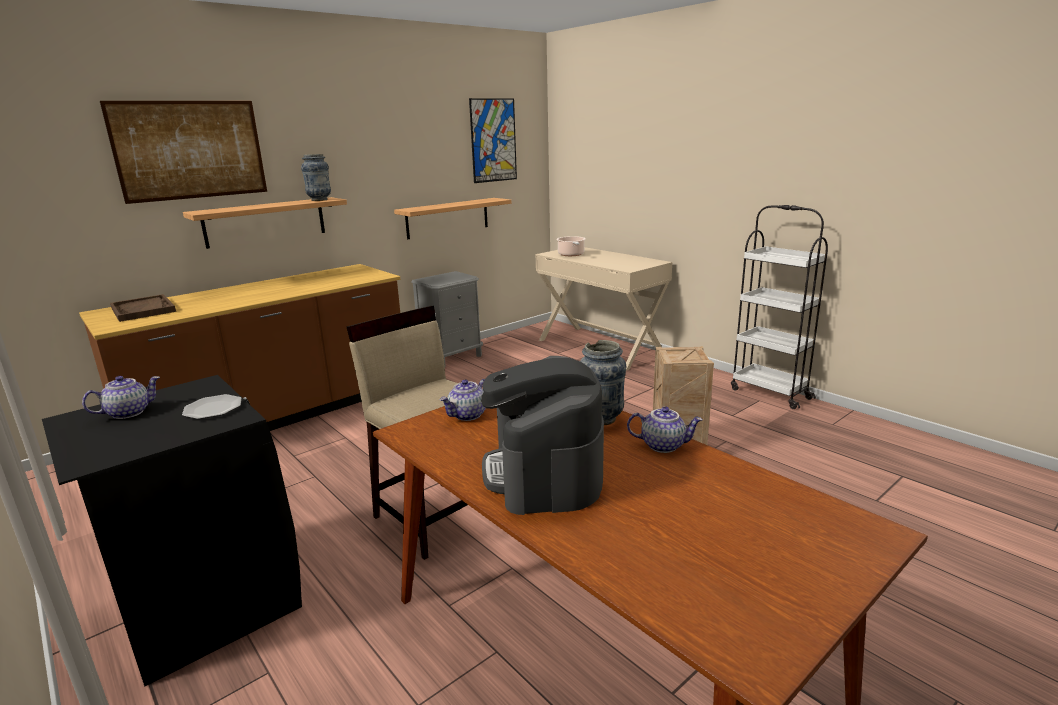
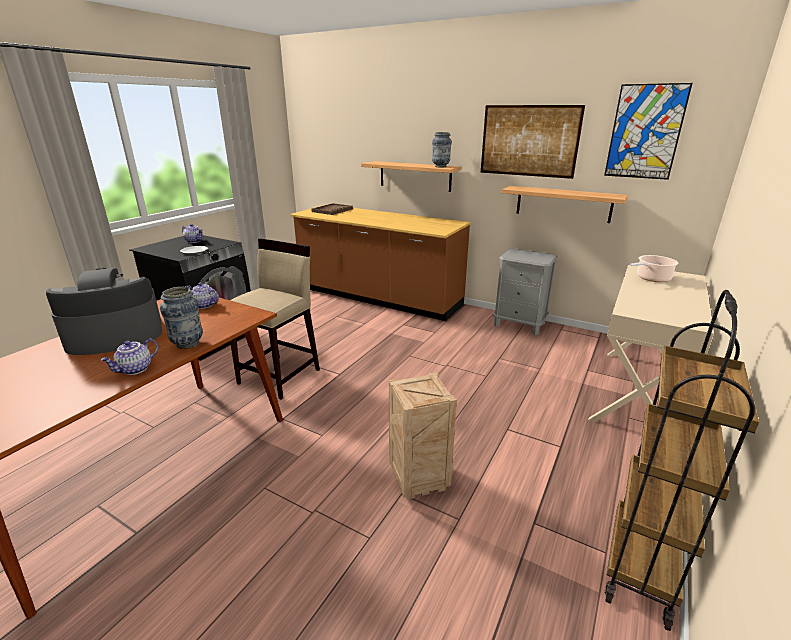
camera: 70 degrees right, 5 degrees up
picture [100,101,267,204] -> picture moved to [481,105,585,179]
teapot [627,406,703,453] -> teapot turned 45 degrees clockwise [100,338,159,375]
white cart [731,205,828,409] -> brown cart [604,290,759,631]

